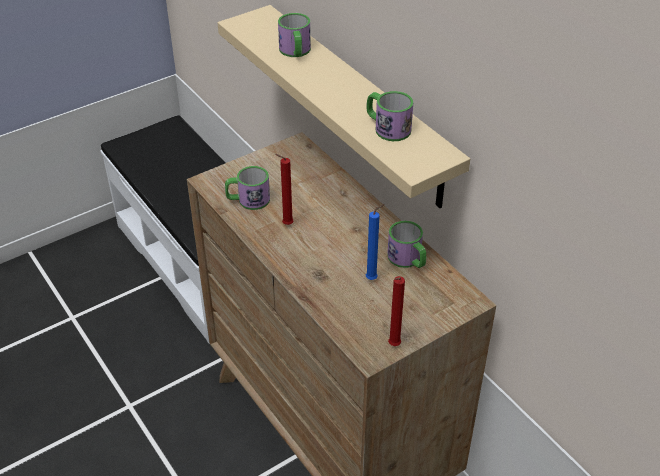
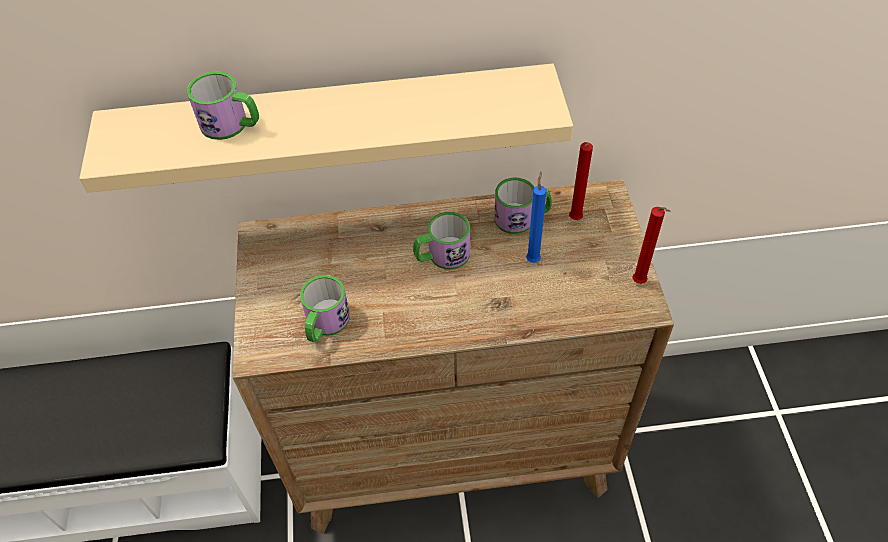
camera: 60 degrees left, 10 degrees up
red candle [275,154,294,225] -> red candle moved to [569,142,593,220]
mug [366,91,413,141] -> mug moved to [413,212,470,270]

